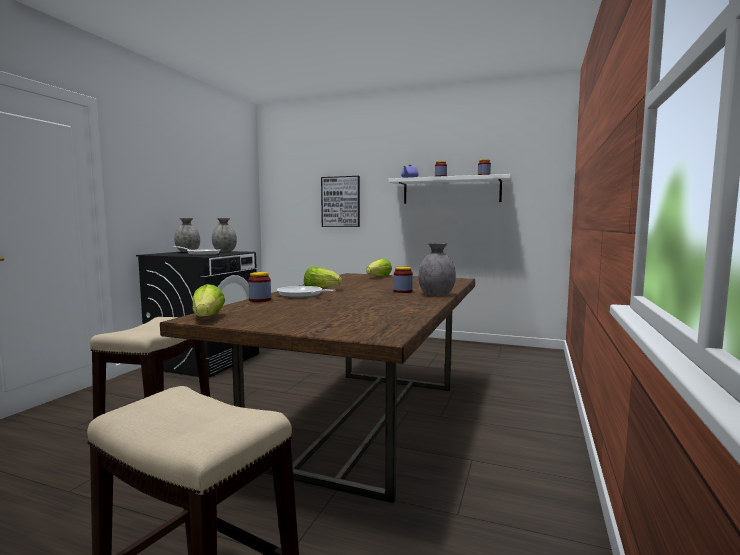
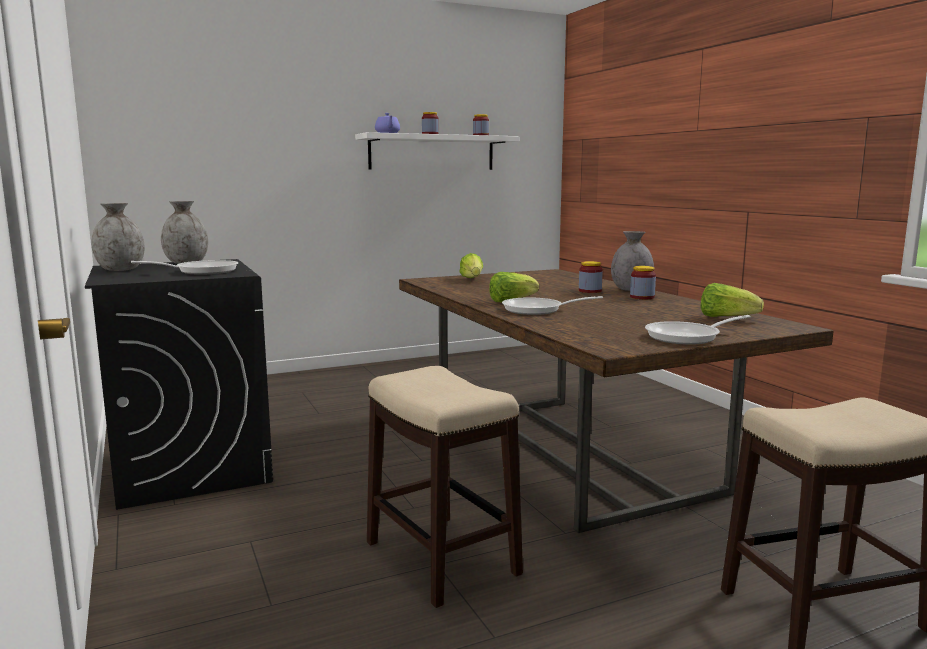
camera: 45 degrees left, 5 degrees up
lettuce [192,284,225,317] -> lettuce moved to [700,283,764,317]
jar [248,272,271,302] -> jar moved to [630,266,656,299]
picture [321,176,360,227] -> none
none -> frying pan [645,315,751,345]

